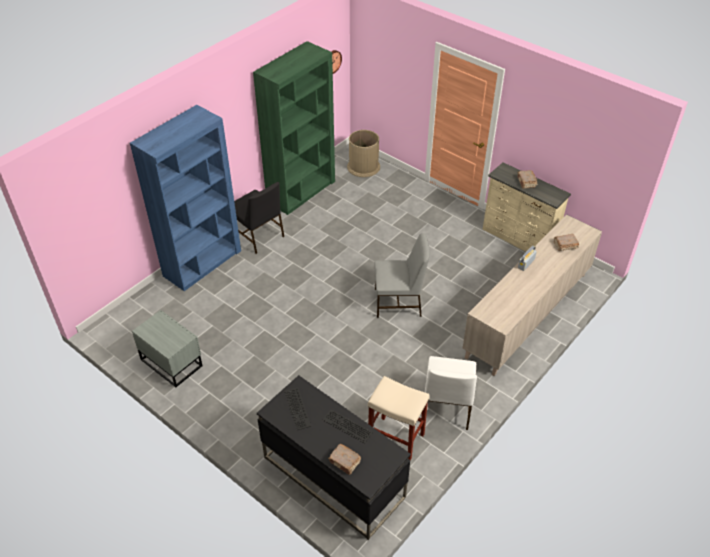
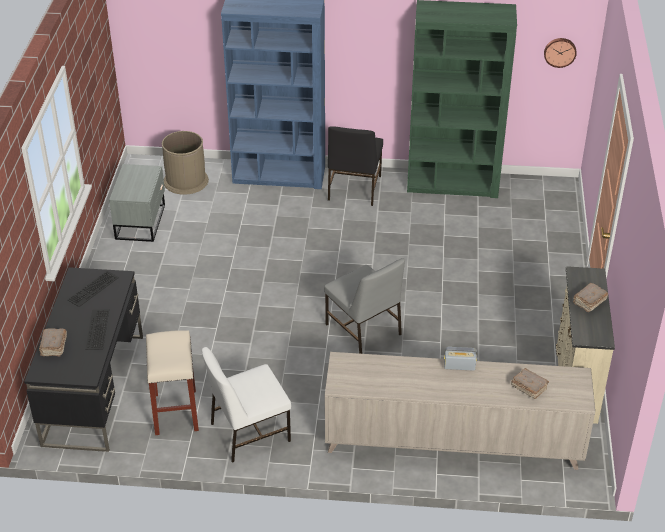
camera: 55 degrees right, 5 degrees down
brown trash can [347,130,380,177] -> brown trash can moved to [162,131,209,195]

